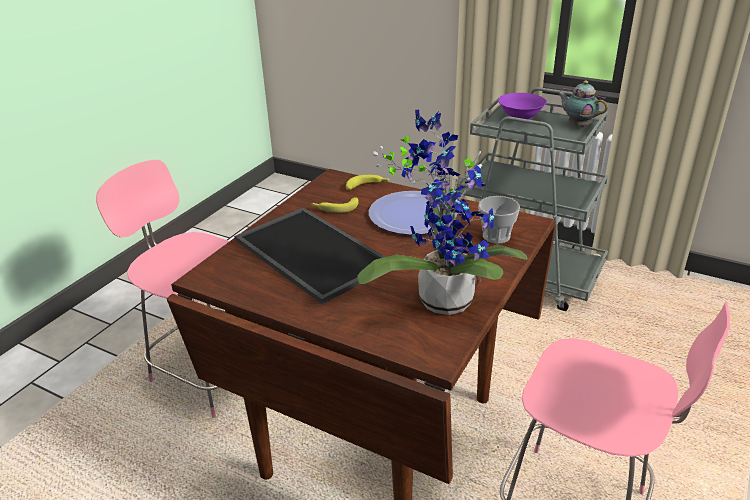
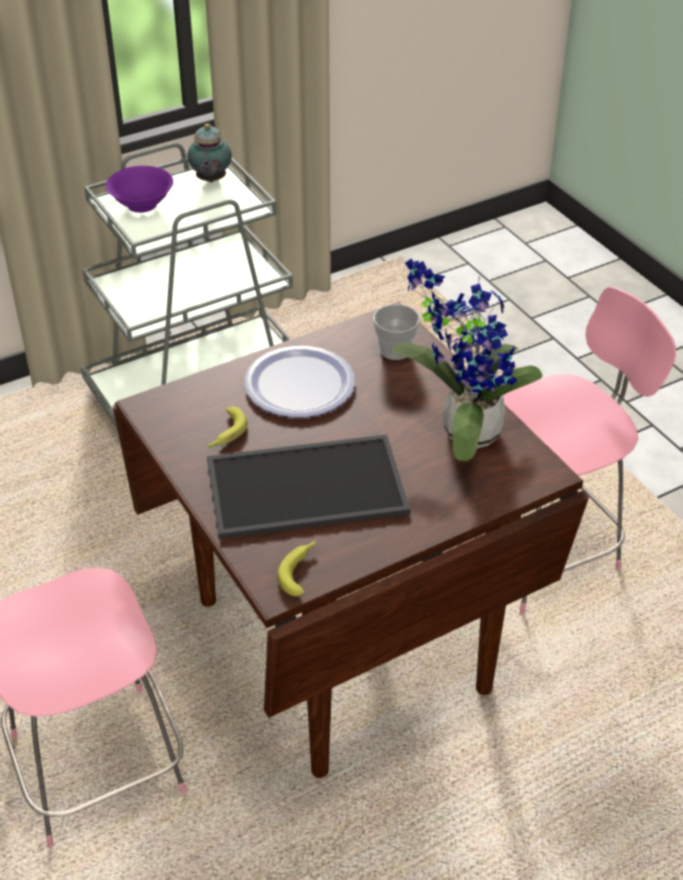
camera: 60 degrees left, 10 degrees up
banana [346,175,390,191] -> banana moved to [277,540,316,596]
teapot [557,81,608,127] -> teapot turned 75 degrees counterclockwise [188,123,232,182]

